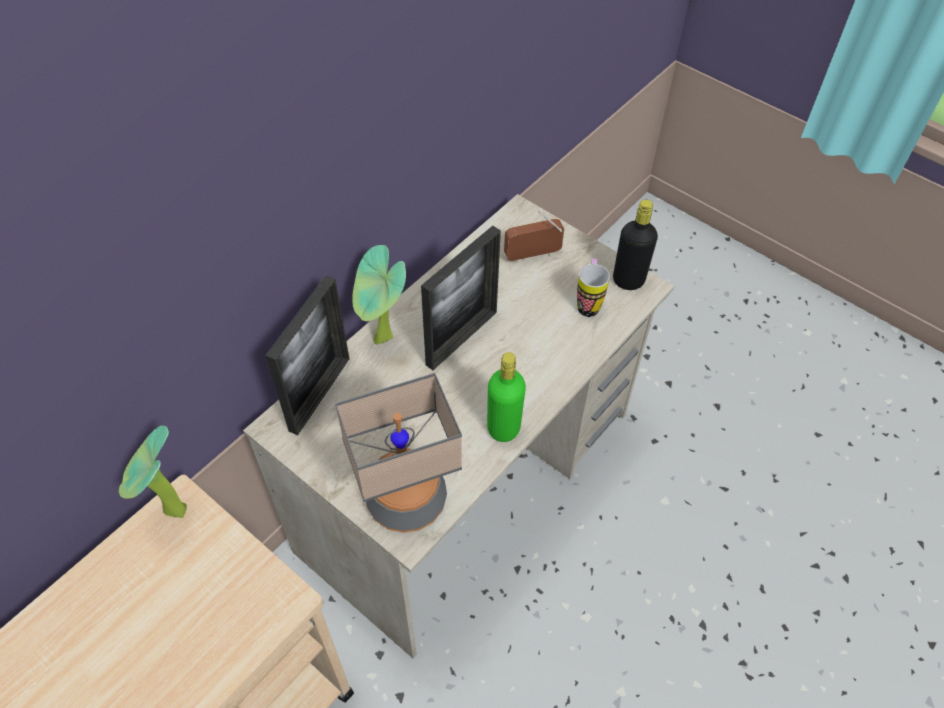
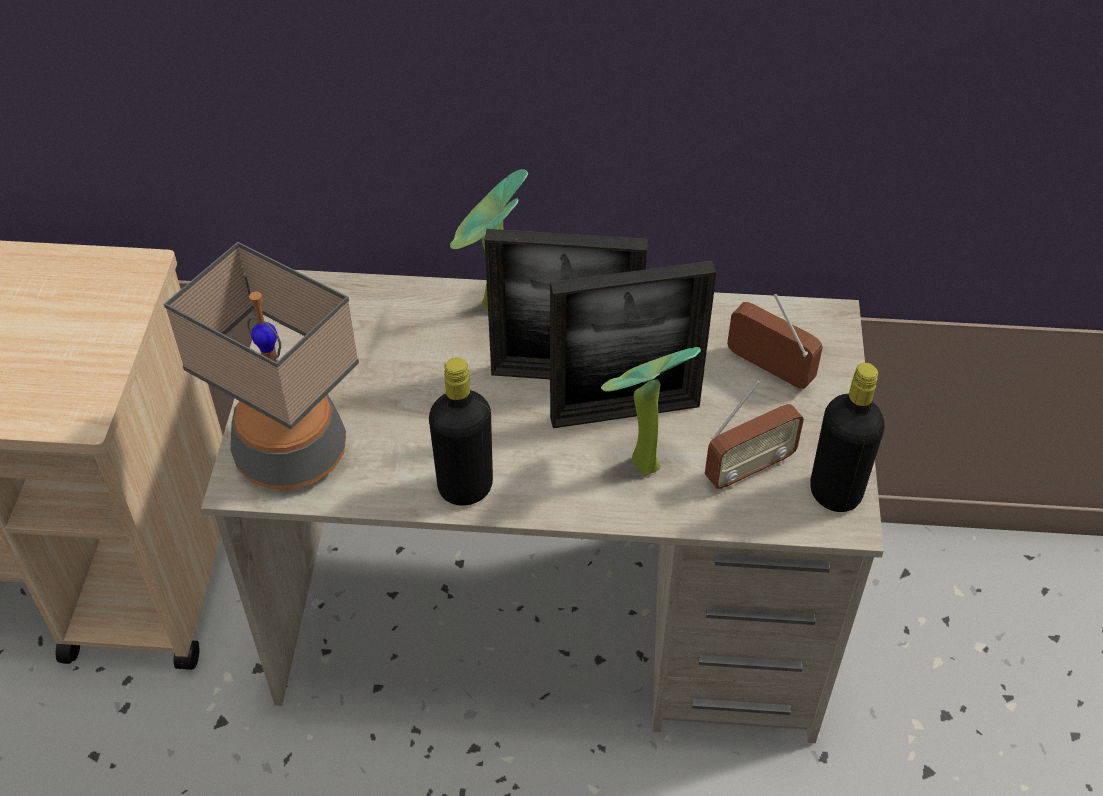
camera: 55 degrees right, 5 degrees down
potted plant [119,426,187,518] -> potted plant moved to [601,347,701,476]
picture frame [265,275,350,435] -> picture frame moved to [550,261,717,428]
green bottle [487,352,526,442] -> black bottle [429,358,493,506]
mug [577,258,610,317] -> radio [705,381,804,489]

